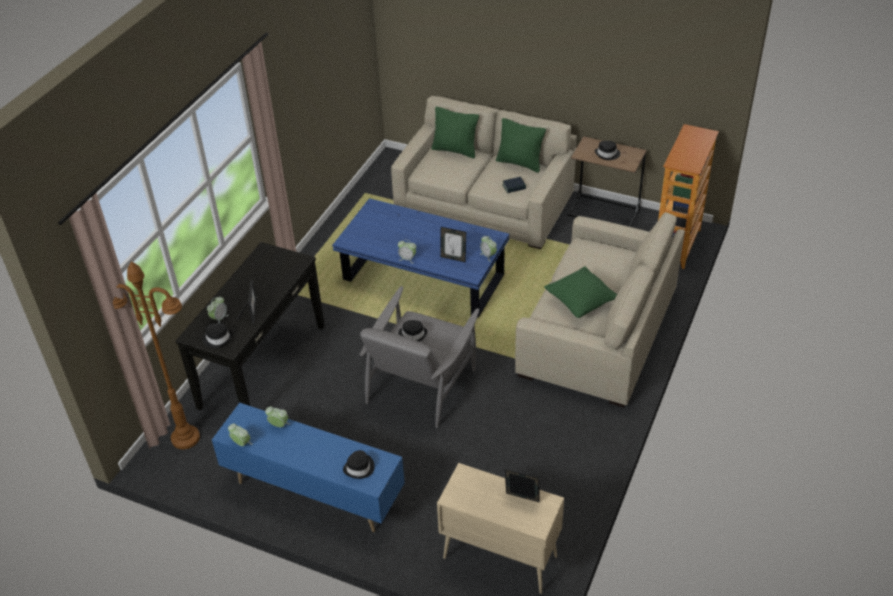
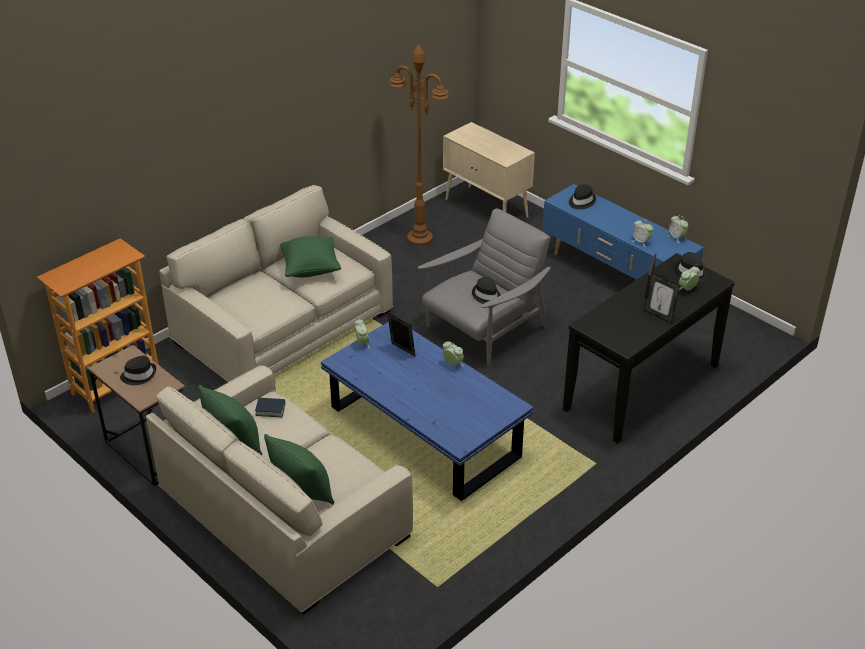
camera: 160 degrees left, 5 degrees down
brown floor lamp [113,262,200,449] -> brown floor lamp moved to [389,44,449,246]
picture frame [505,469,540,503] -> picture frame moved to [644,273,680,324]

